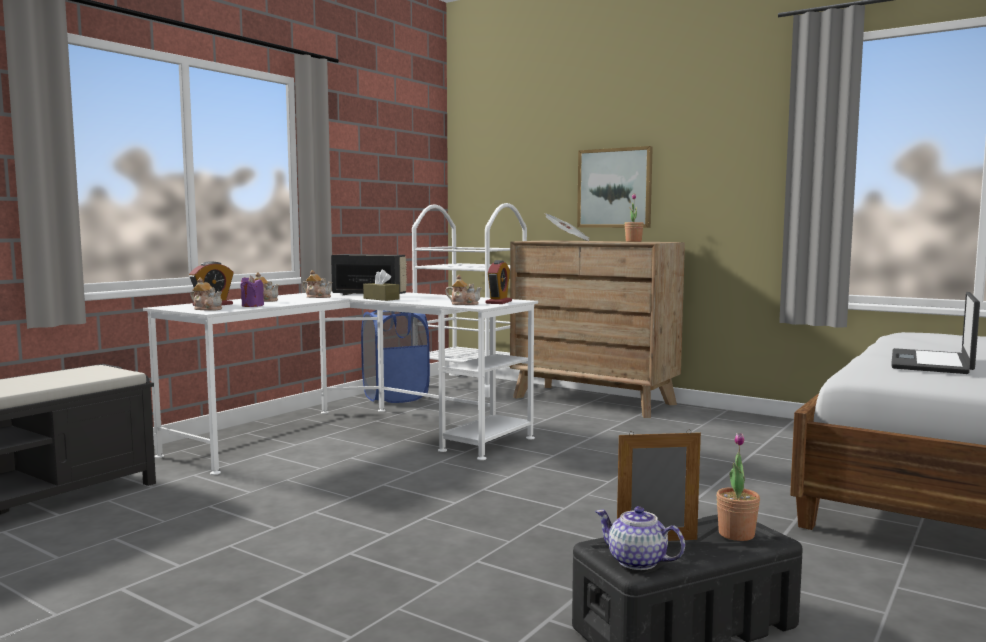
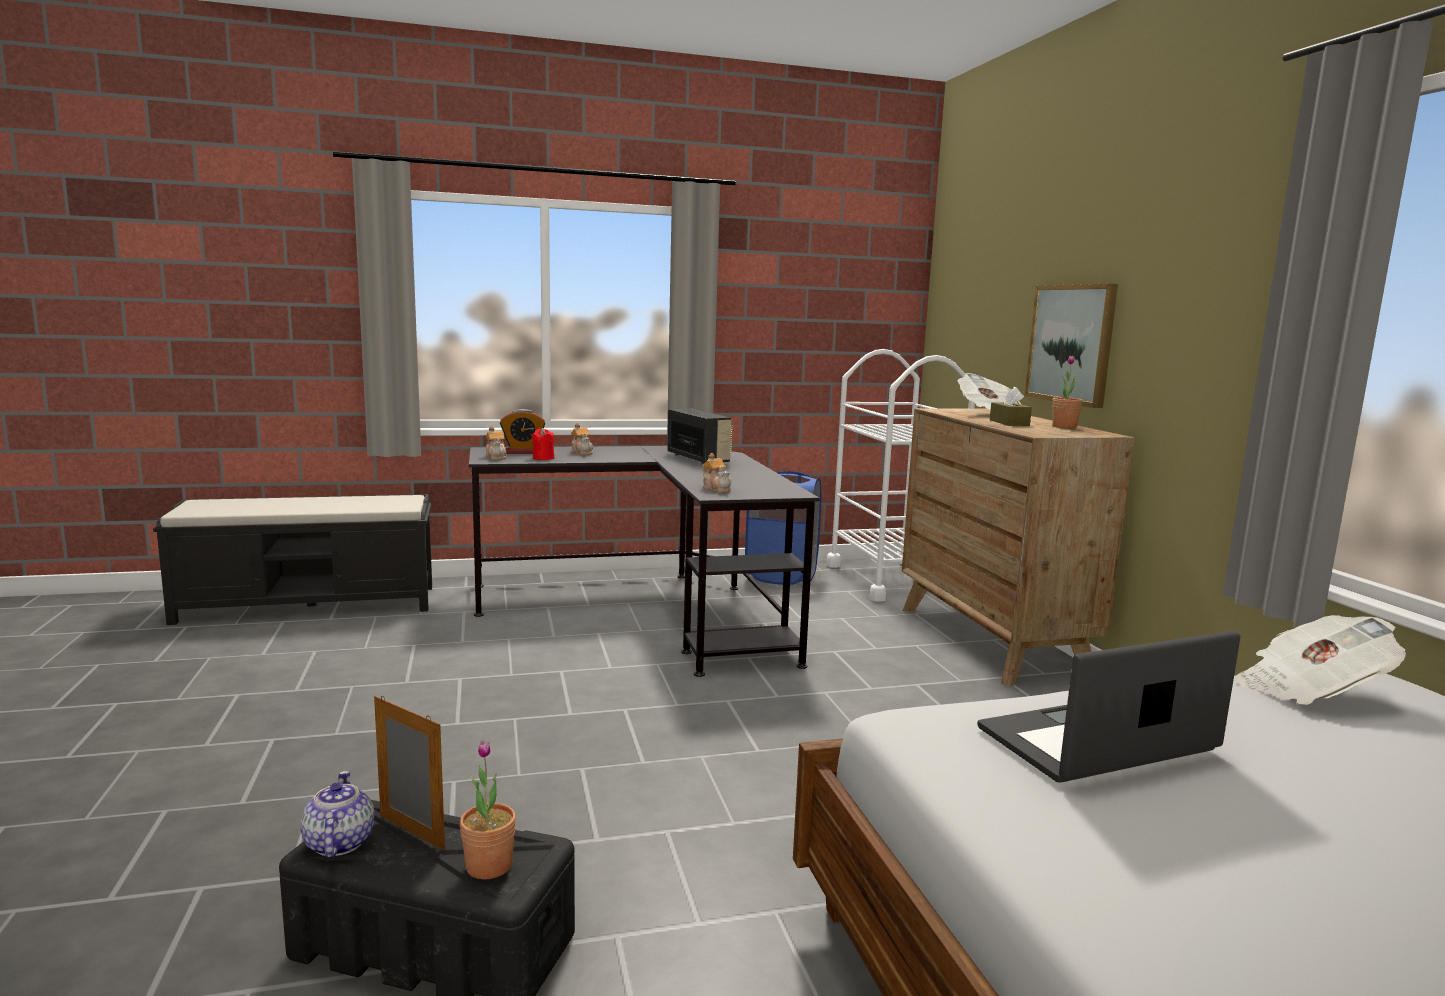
camera: 40 degrees right, 5 degrees up
white desk [143,291,538,475] -> black desk [469,446,820,677]
purple candle [240,276,264,307] -> red candle [532,428,554,460]
teapot [302,270,332,298] -> none
brown tissue box [363,270,400,301] -> brown tissue box moved to [990,387,1032,426]
alarm clock [485,260,512,304] -> none
none -> newspaper [1235,615,1406,705]

